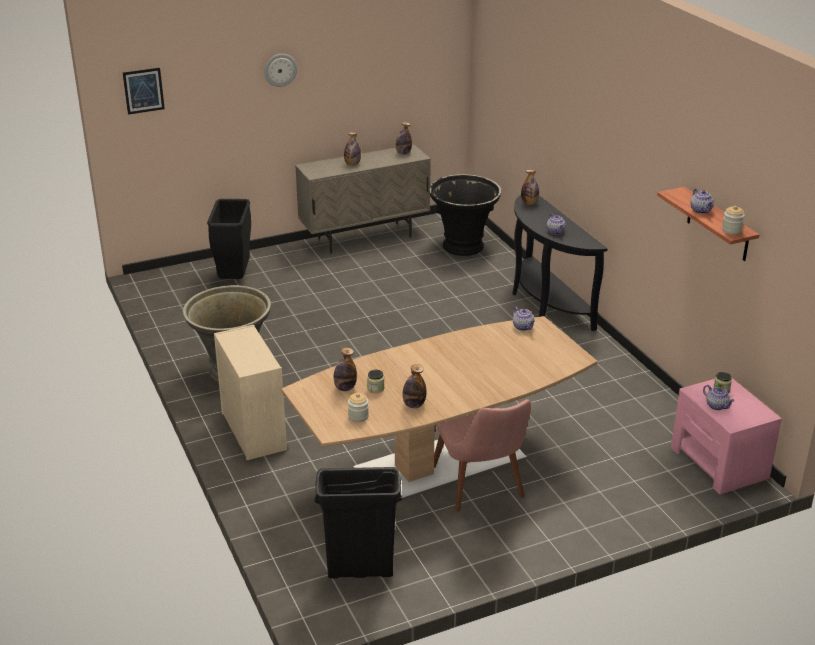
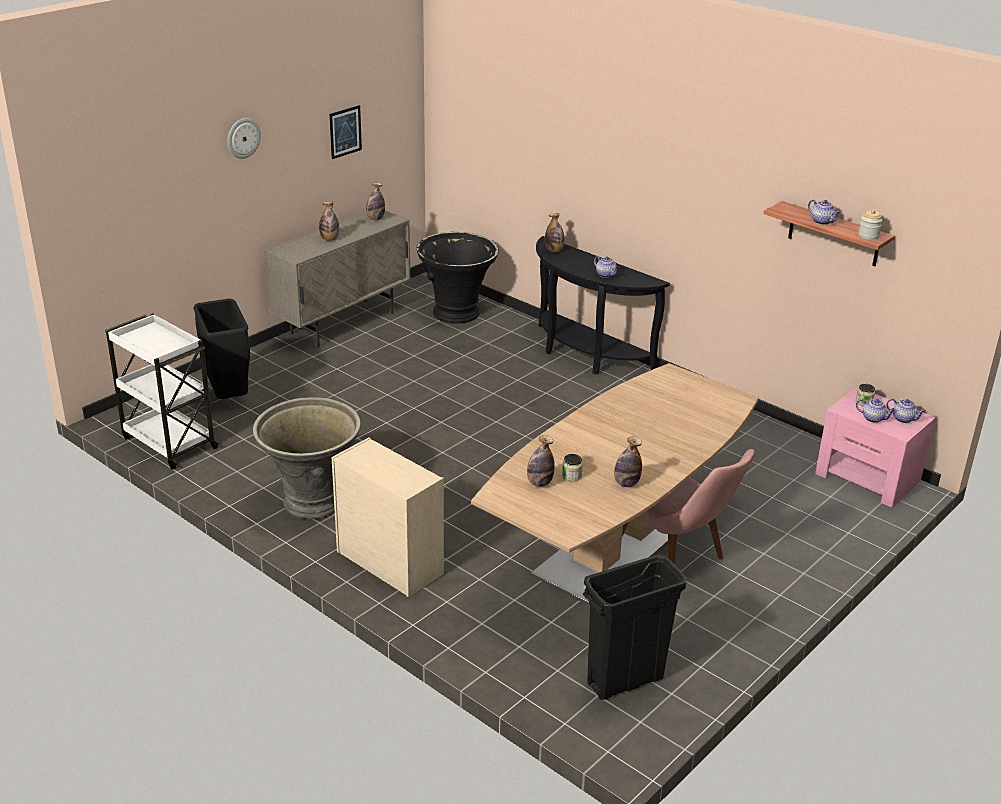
camera: 25 degrees left, 0 degrees up
picture [123,68,165,115] -> picture moved to [329,105,362,159]
jar [348,393,369,422] -> none
teapot [512,307,535,331] -> teapot moved to [886,399,926,423]
none -> white cart [105,313,219,470]

